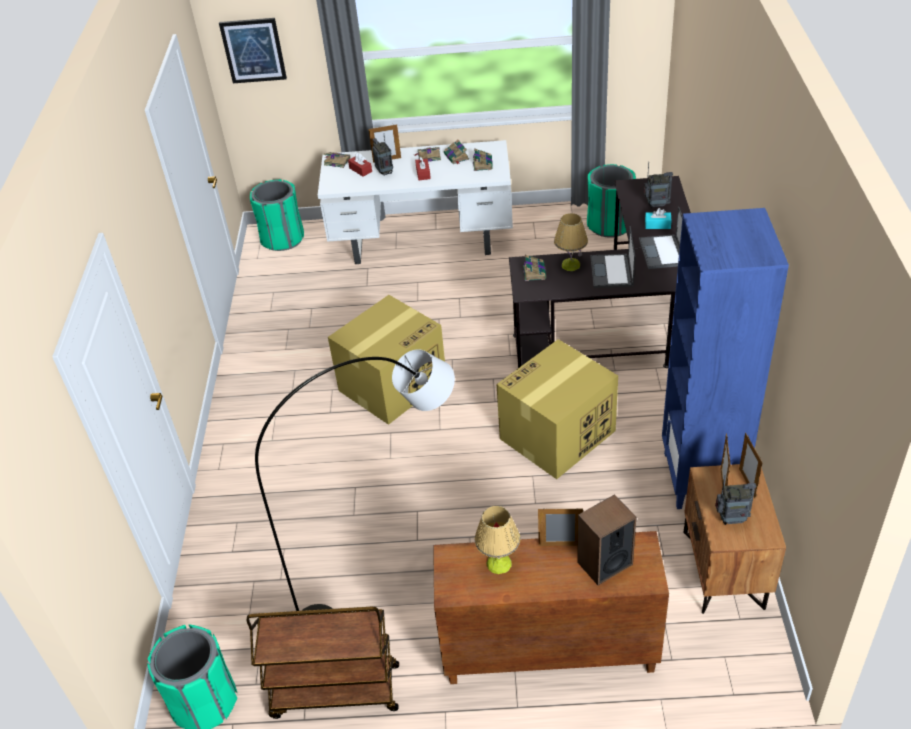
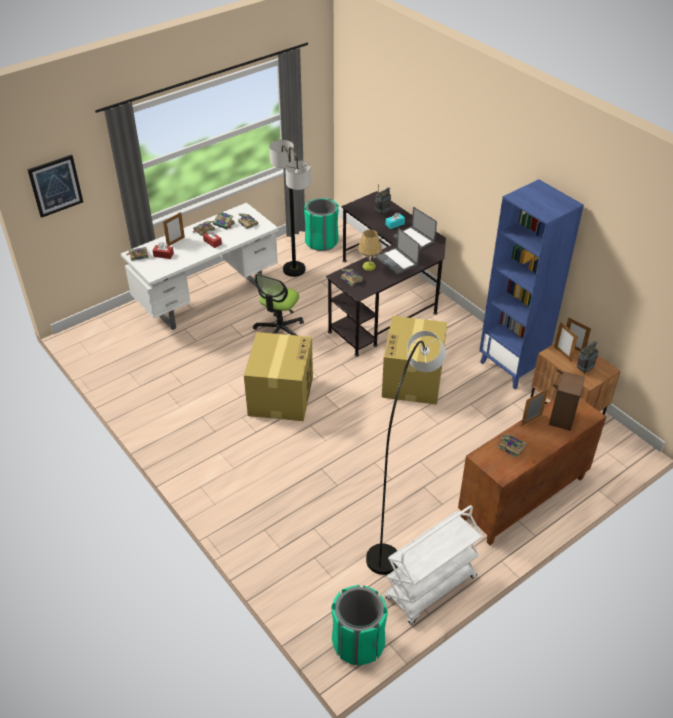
camera: 40 degrees left, 0 degrees up
brown cart [247,607,399,719] -> white cart [385,505,483,625]
green trash can [250,179,304,251] -> none
radio [372,136,393,176] -> none
table lamp [475,506,520,574] -> book [498,434,527,458]
none -> office chair [253,274,304,336]
none -> floor lamp [269,140,311,277]

